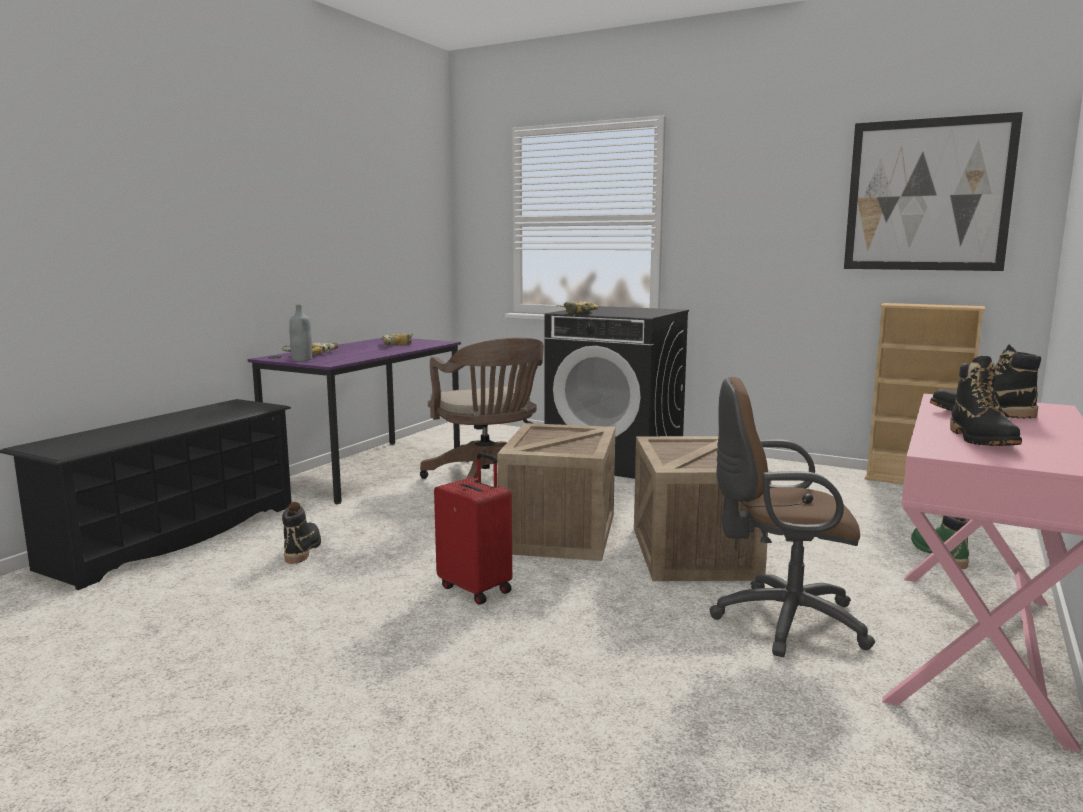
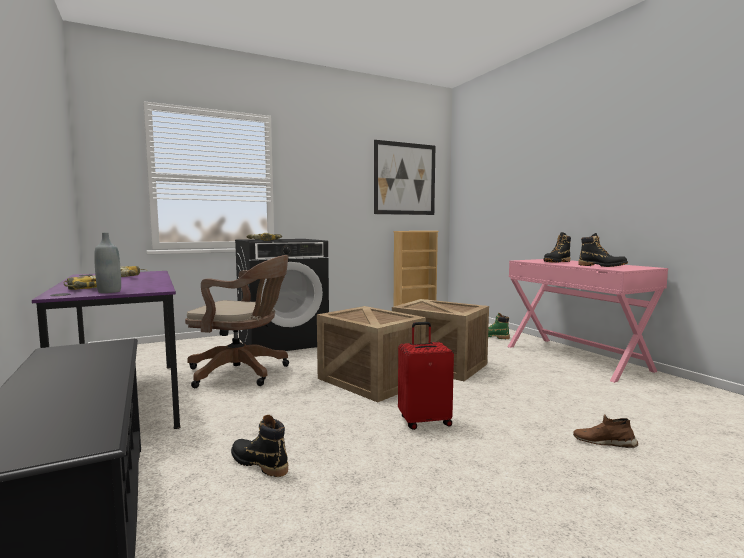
camera: 55 degrees left, 5 degrees down
brown office chair [710,377,875,657] -> none
none -> brown shoe [573,414,638,448]

